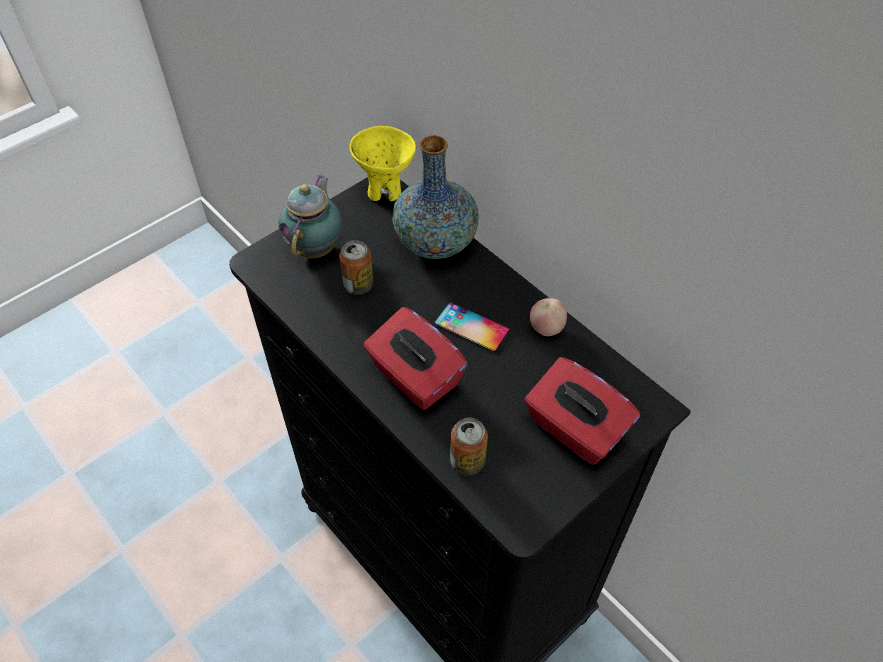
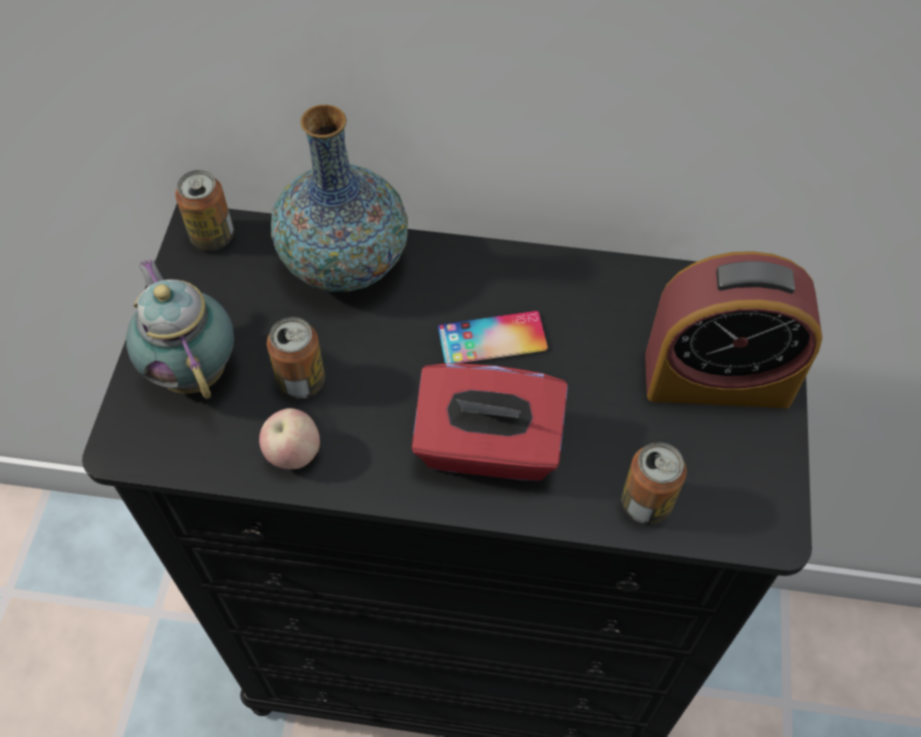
camera: 40 degrees left, 5 degrees up
yellow bowl [350,126,416,201] -> can [175,170,234,251]
red tissue box [524,357,640,465] -> alarm clock [645,251,822,408]
apple [530,298,567,336] -> apple moved to [259,408,320,469]

